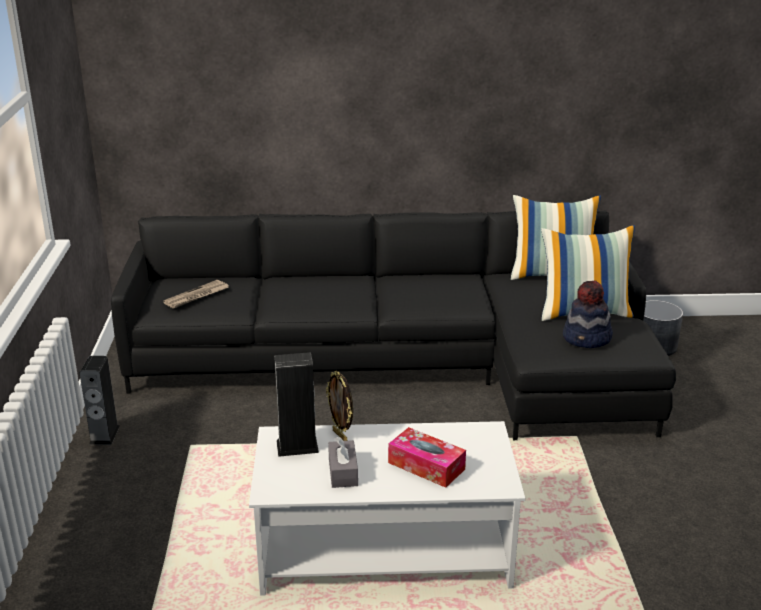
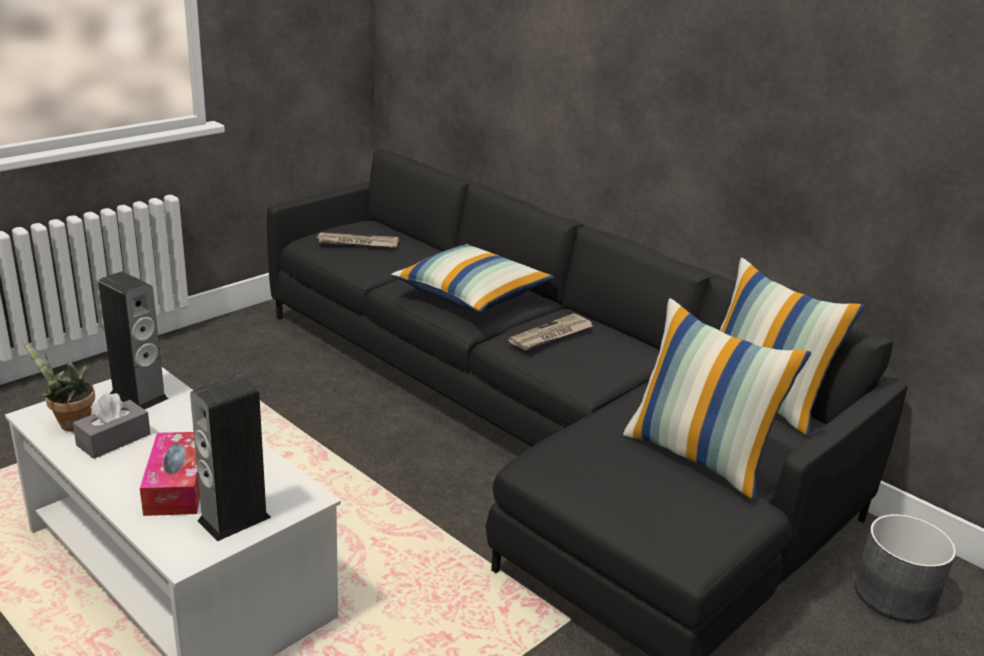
camera: 45 degrees right, 0 degrees up
speaker [80,356,120,445] -> speaker moved to [190,375,271,541]
picture frame [326,371,353,441] -> none
hat [563,280,613,348] -> none
none -> potted plant [23,339,95,432]
none -> pillow [391,244,554,313]
none -> newspaper [508,313,593,350]

